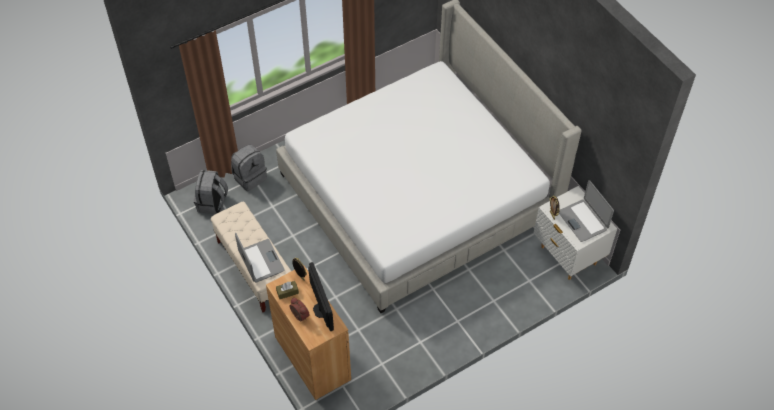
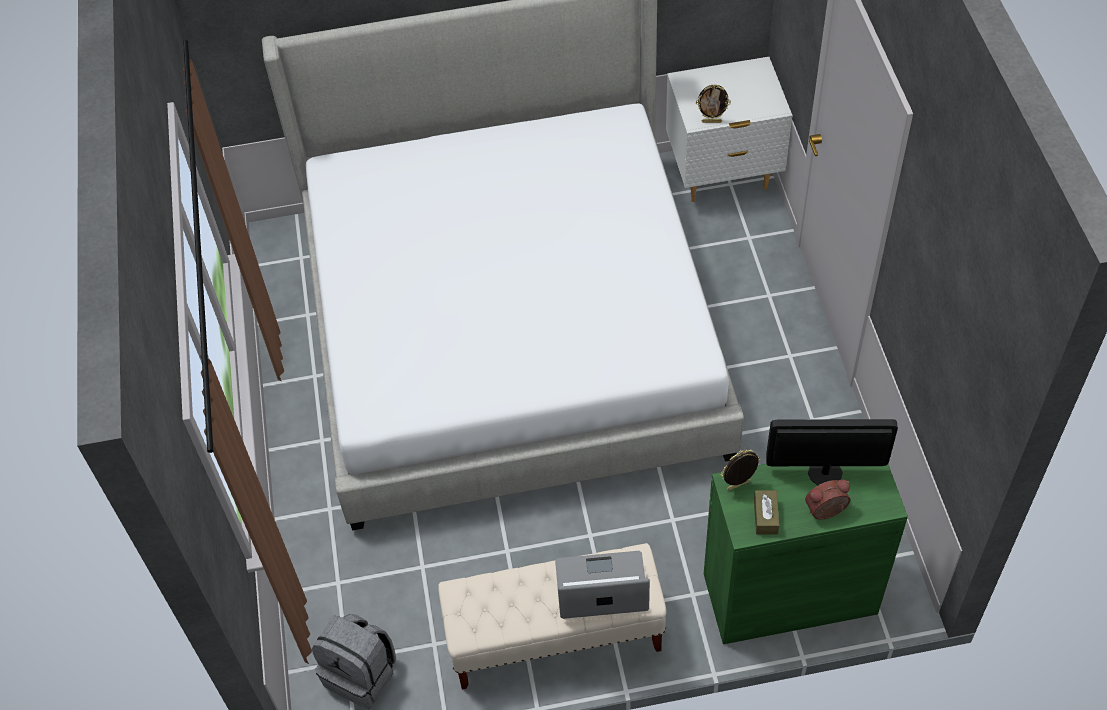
camera: 65 degrees left, 0 degrees up
grey backpack [231,144,267,191] -> none
brown cabinet [266,265,351,400] -> green cabinet [704,464,908,644]
laptop [559,180,614,242] -> none

